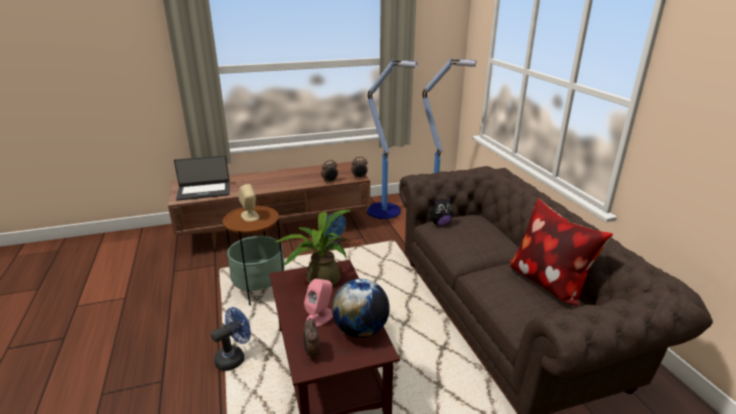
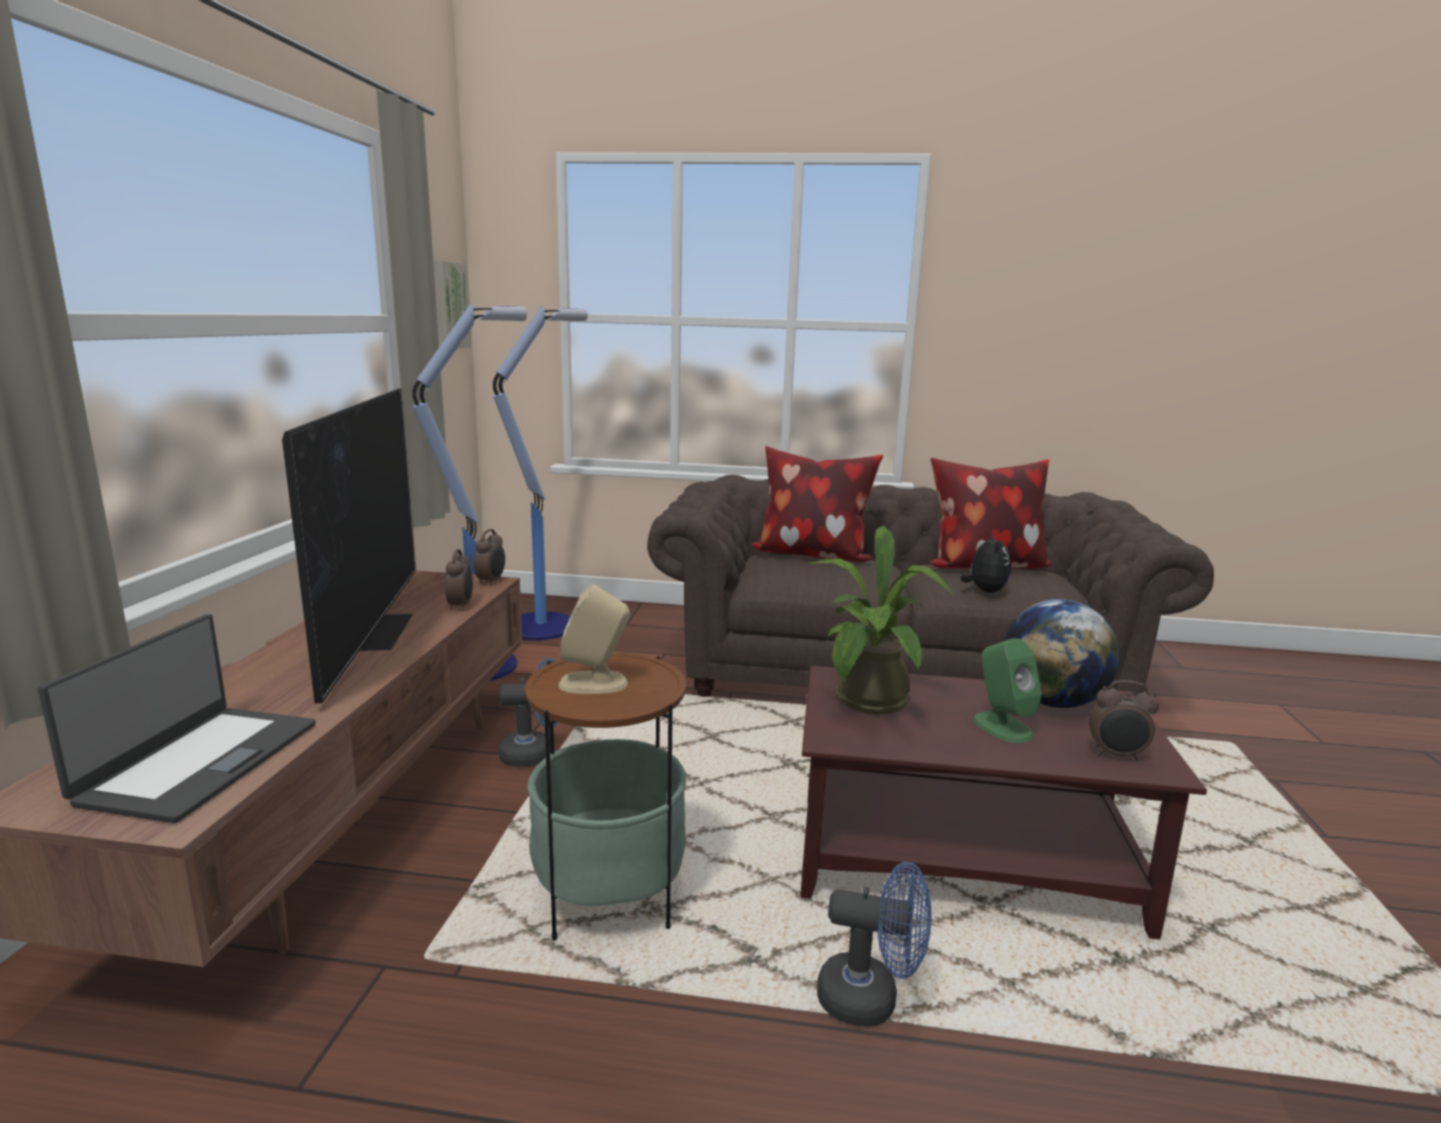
camera: 65 degrees left, 10 degrees down
blue fan [211,307,251,371] -> blue fan turned 120 degrees clockwise [817,862,932,1026]
pink speaker [304,279,333,327] -> green speaker [973,638,1042,743]
plush toy [429,197,453,226] -> plush toy moved to [960,532,1011,593]
none -> television [282,388,416,703]
none -> picture [434,260,472,348]
none -> pillow [750,446,883,562]

